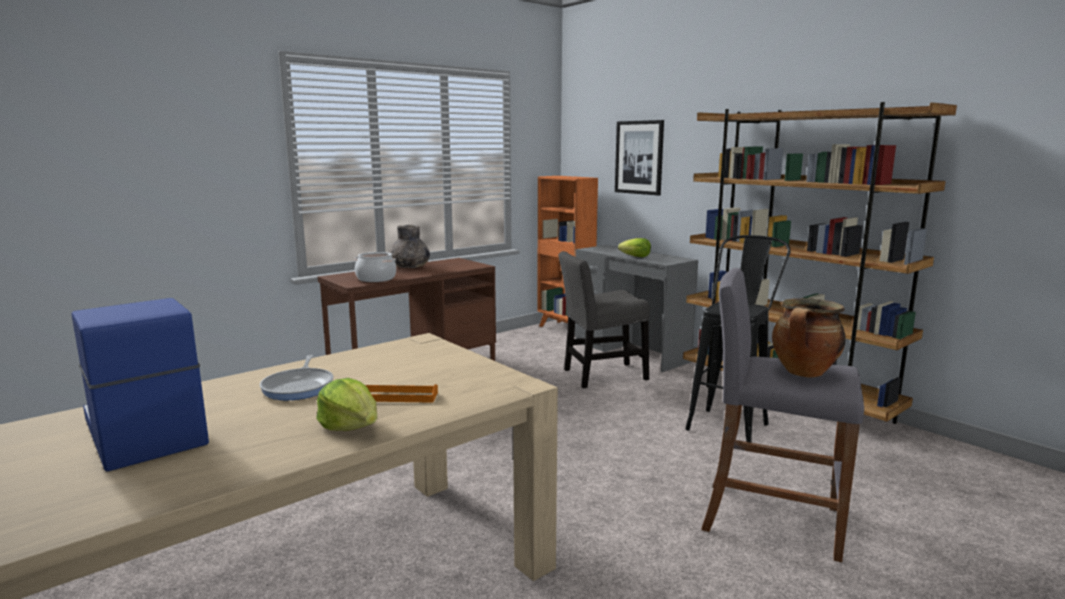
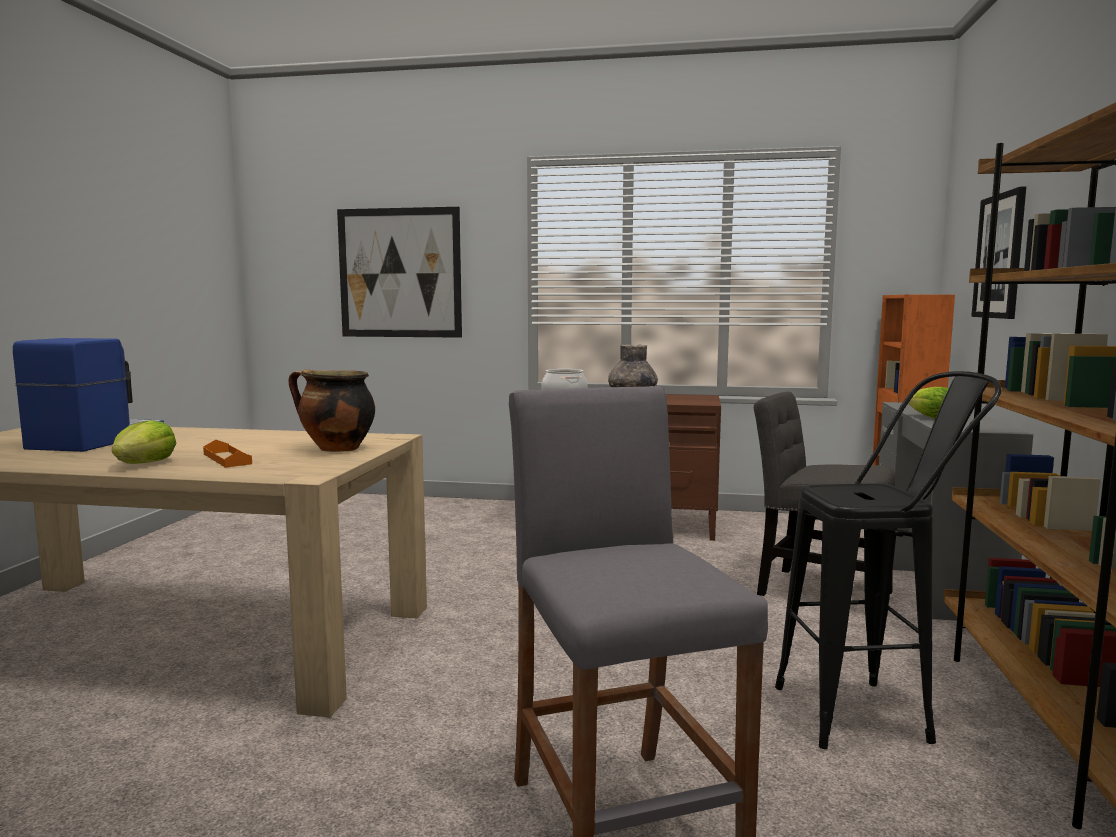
camera: 50 degrees right, 5 degrees down
frying pan [260,355,334,400] -> none
cooking pot [772,298,846,378] -> cooking pot moved to [288,369,375,452]
none -> picture [337,207,462,338]

